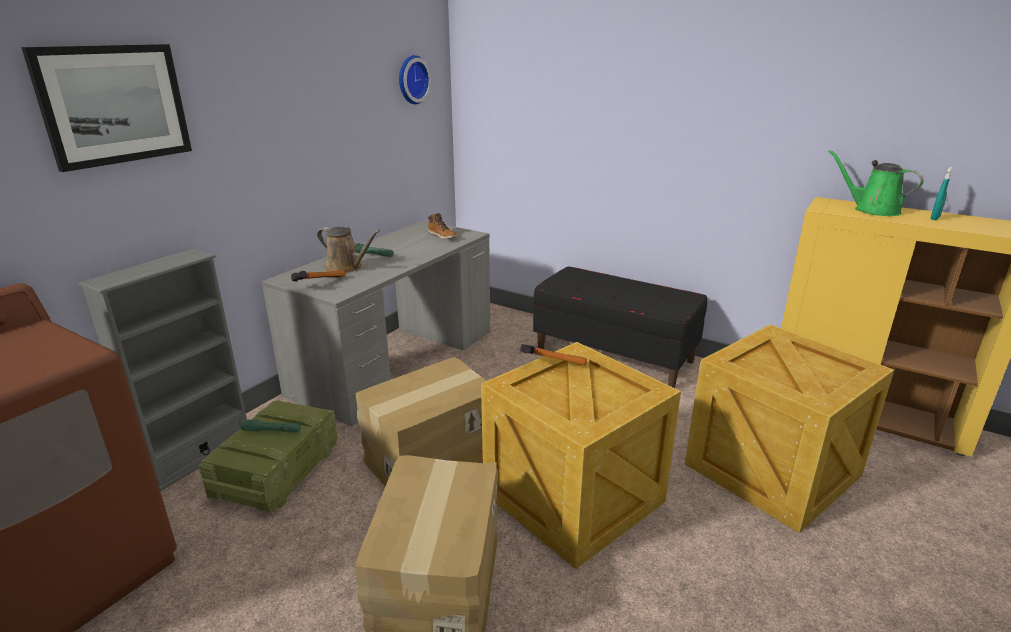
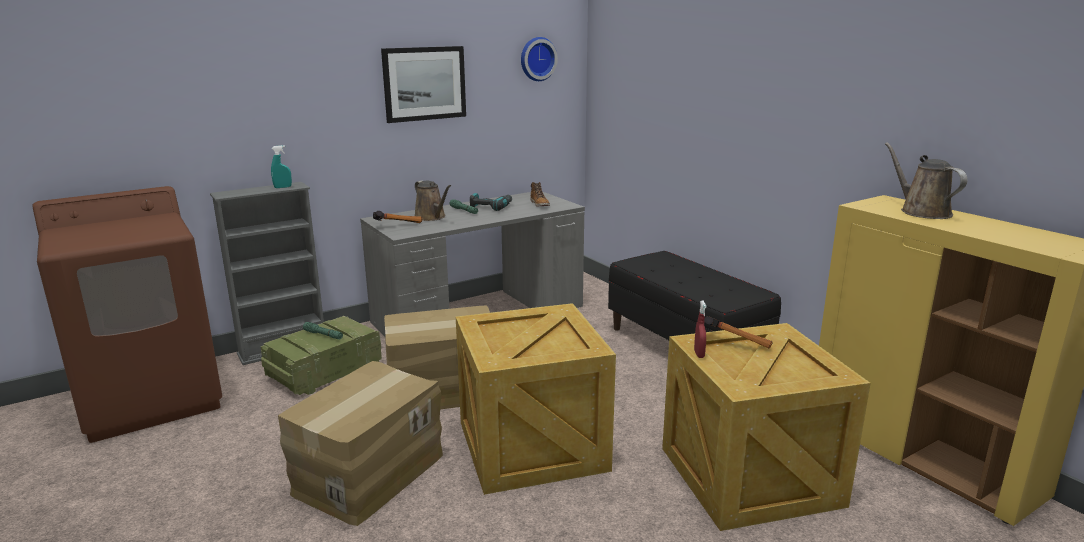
camera: 25 degrees right, 5 degrees down
picture [21,44,192,172] -> picture moved to [381,46,466,123]
hammer [520,344,587,366] -> hammer moved to [704,316,773,348]
green watering can [829,150,924,216] -> brown watering can [885,142,967,219]
turquoise spray bottle [930,167,953,220] -> turquoise spray bottle moved to [271,145,292,188]
none -> power drill [470,193,512,211]
none -> red spray bottle [694,300,707,358]

